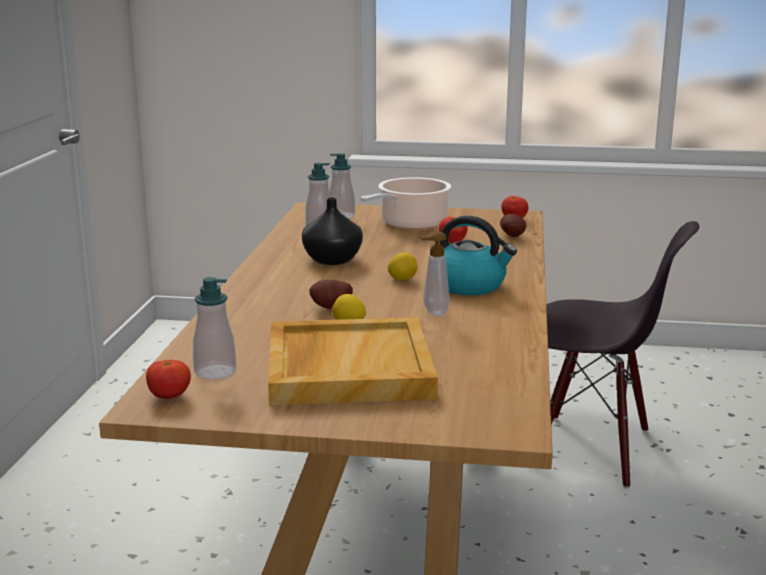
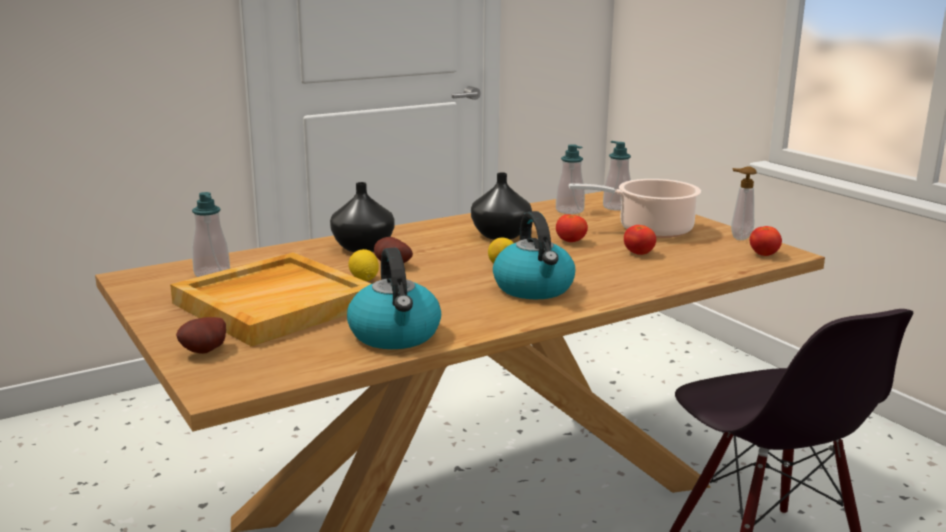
camera: 50 degrees right, 0 degrees up
tomato [146,360,191,399] -> tomato moved to [556,214,588,242]
soap dispenser [420,231,450,316] -> soap dispenser moved to [731,166,757,240]
potato [500,214,526,237] -> potato moved to [176,317,226,354]
none -> black vase [330,182,395,252]
none -> kettle [347,248,441,349]

